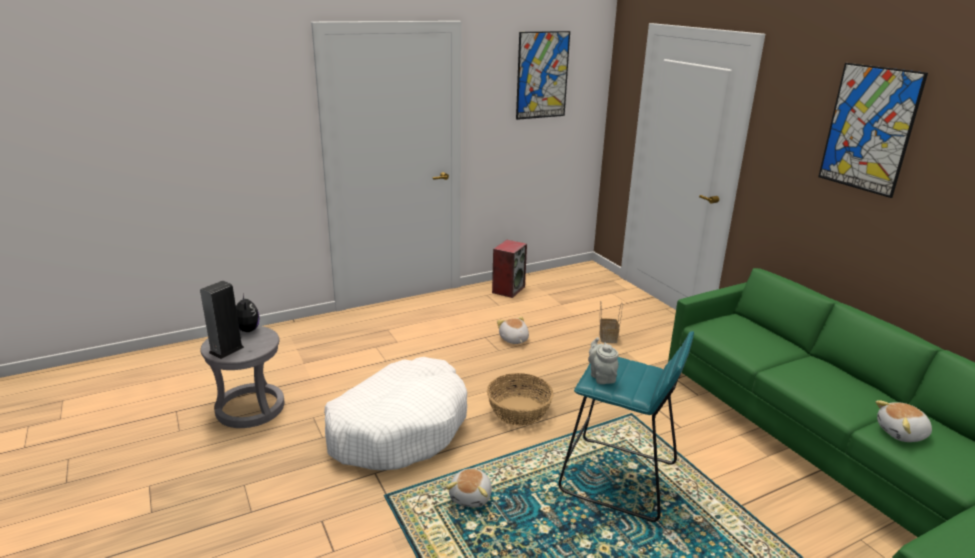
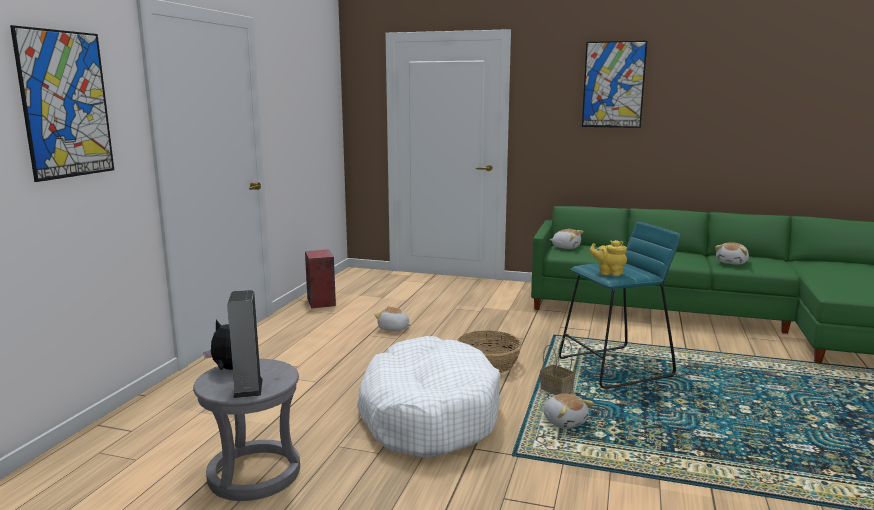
camera: 45 degrees left, 10 degrees down
picture [516,31,570,120] -> picture moved to [10,25,114,182]
grey teapot [588,337,619,384] -> yellow teapot [590,240,627,276]
basket [599,302,622,343] -> basket moved to [540,338,575,395]
none -> plush toy [550,229,584,249]

